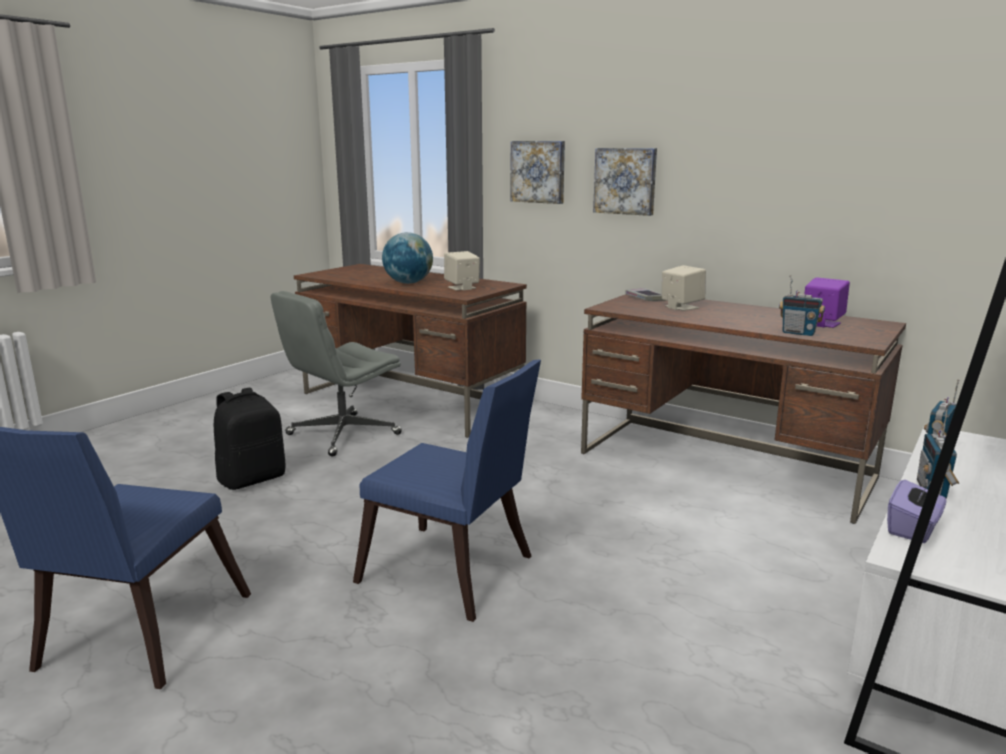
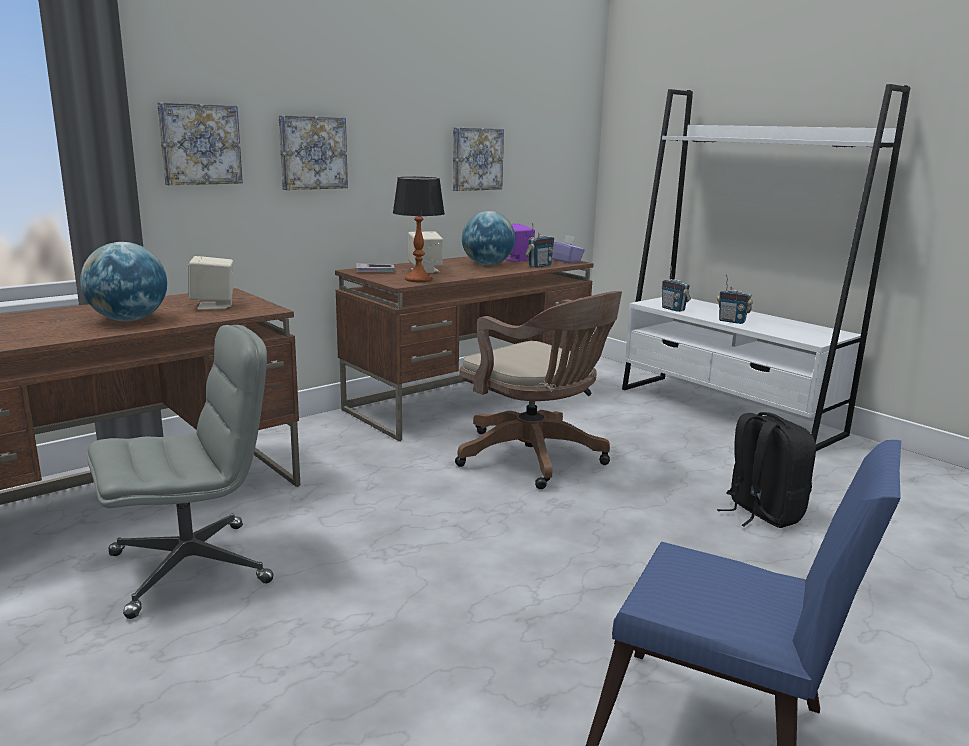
camera: 75 degrees left, 0 degrees up
black backpack [214,388,286,490] -> black backpack moved to [717,412,816,528]
grey office chair [271,291,402,457] -> grey office chair turned 90 degrees counterclockwise [87,325,274,619]
blue chair [353,360,541,622] -> none
purple tissue box [887,480,946,543] -> purple tissue box moved to [552,235,585,263]
none -> table lamp [393,177,445,282]
none -> picture [453,128,504,191]
none -> brown office chair [455,291,622,489]
none -> globe [462,211,515,265]

